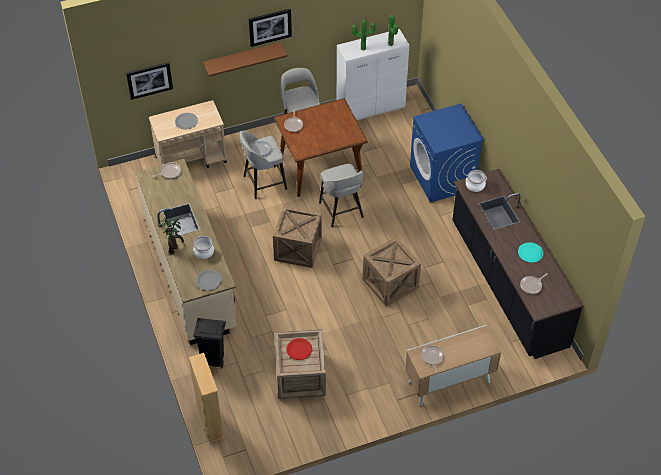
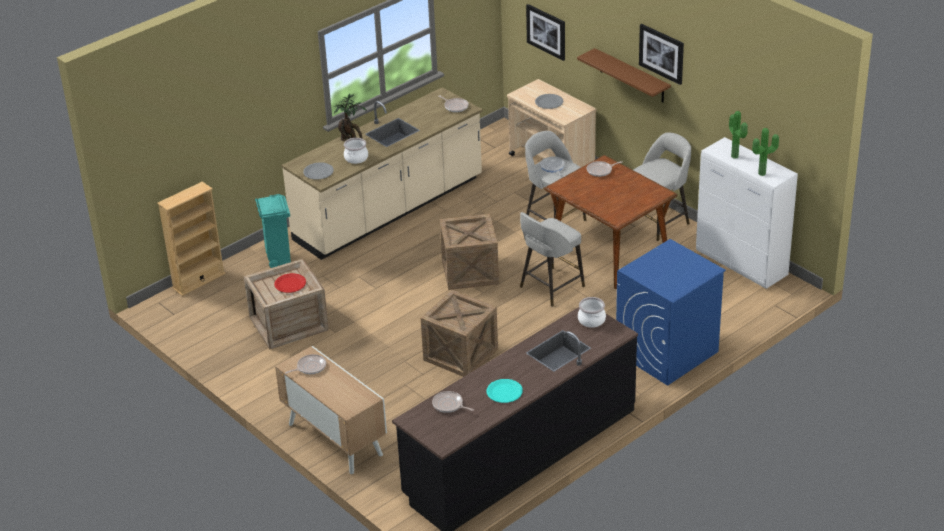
camera: 70 degrees right, 15 degrees down
black trash can [193,318,226,368] -> turquoise trash can [255,194,291,268]

